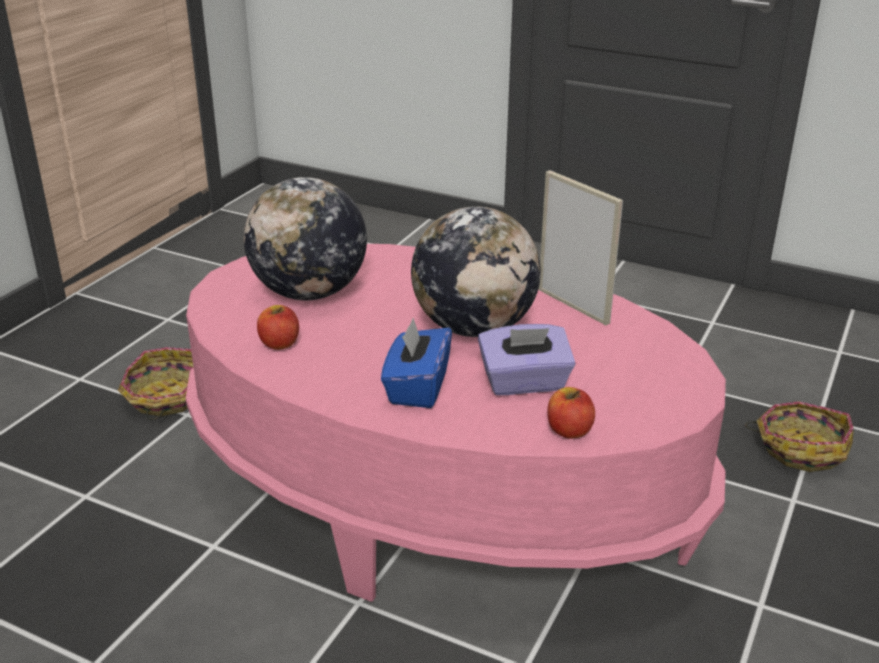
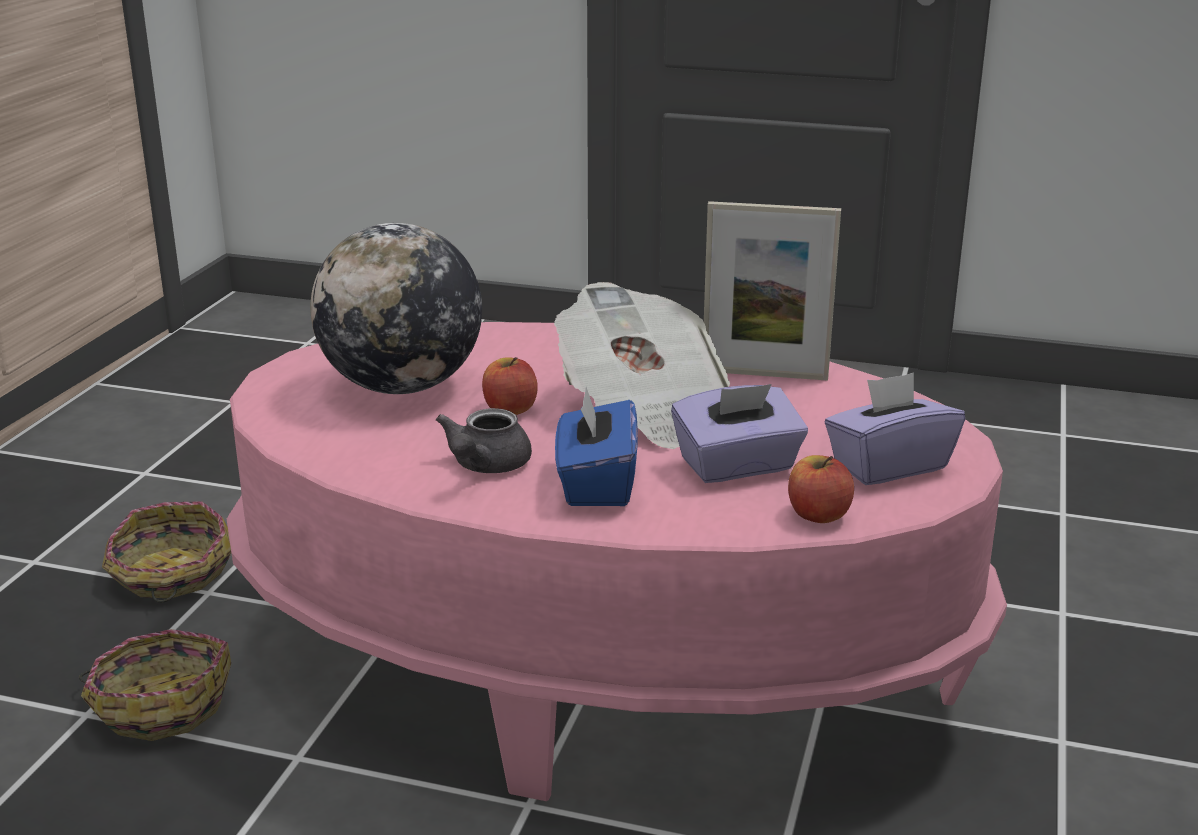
camera: 10 degrees left, 5 degrees down
apple [257,305,299,350] -> apple moved to [482,357,538,415]
globe [411,206,541,337] -> newspaper [554,282,730,449]
picture frame [538,170,623,325] -> picture frame turned 150 degrees clockwise [704,201,841,381]
basket [745,401,854,472] -> basket moved to [79,629,231,741]
none -> grey teapot [436,408,532,473]
none -> purple tissue box [824,372,965,485]

